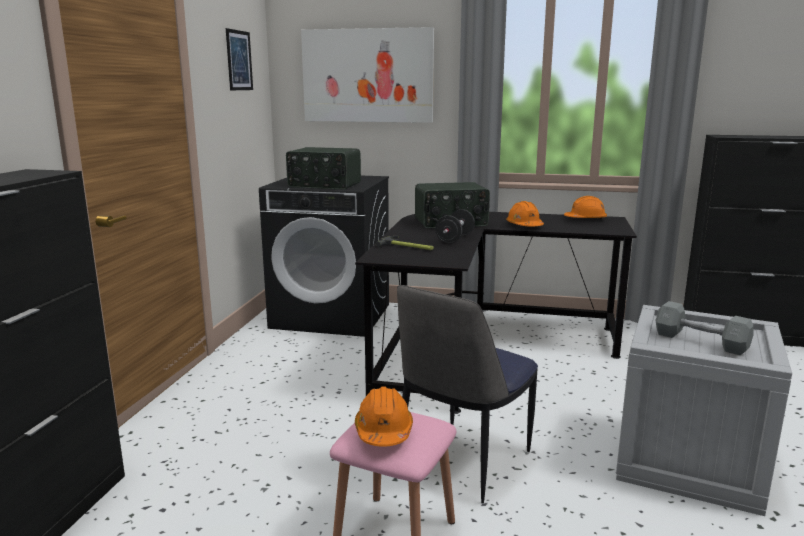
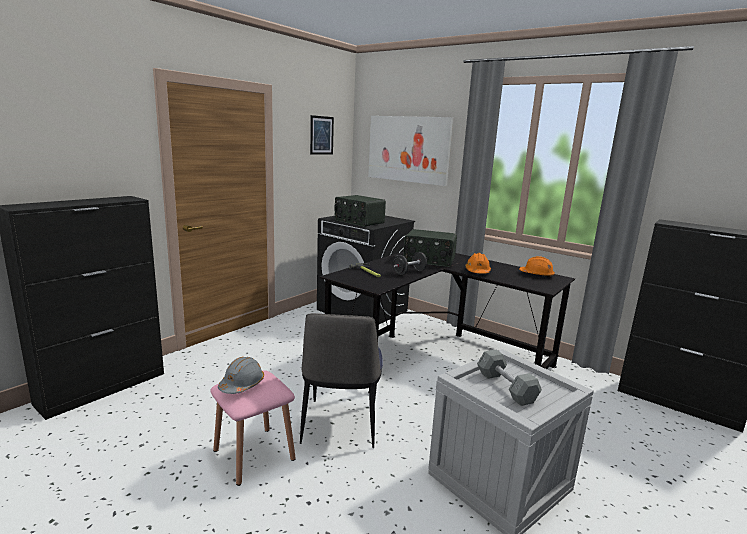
camera: 25 degrees right, 0 degrees up
orange hard hat [355,386,413,447] -> grey hard hat [218,357,264,394]
chair [397,285,538,503] -> chair turned 60 degrees counterclockwise [300,313,383,448]

